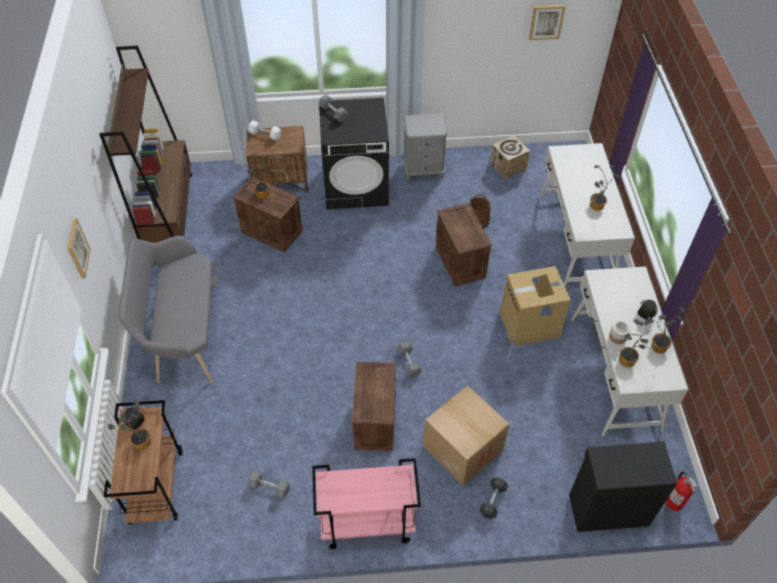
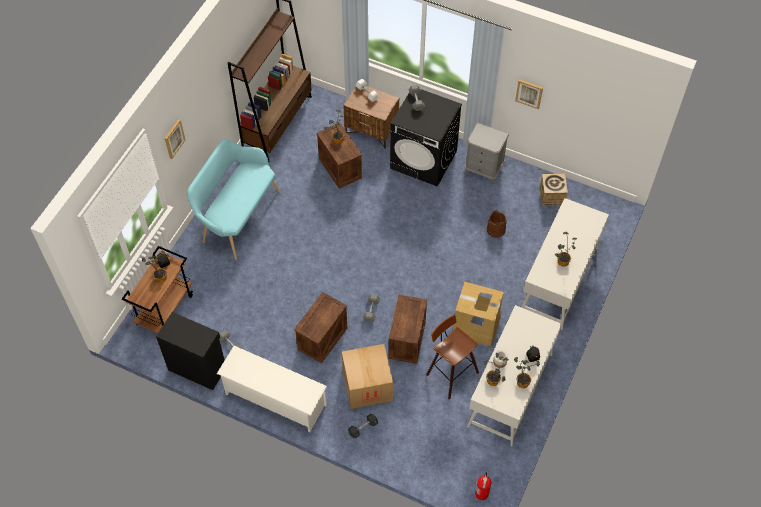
camera: 30 degrees right, 5 degrees up
grey bench [119,236,218,383] -> turquoise bench [187,139,280,260]
pink cart [312,458,421,549] -> white shoe rack [217,346,327,432]
crate [436,203,492,286] -> crate moved to [389,295,427,364]
picture [529,5,565,40] -> picture moved to [515,79,543,109]
black cabinet [569,442,677,532] -> black cabinet moved to [156,312,225,390]
none -> stool [426,315,479,399]

